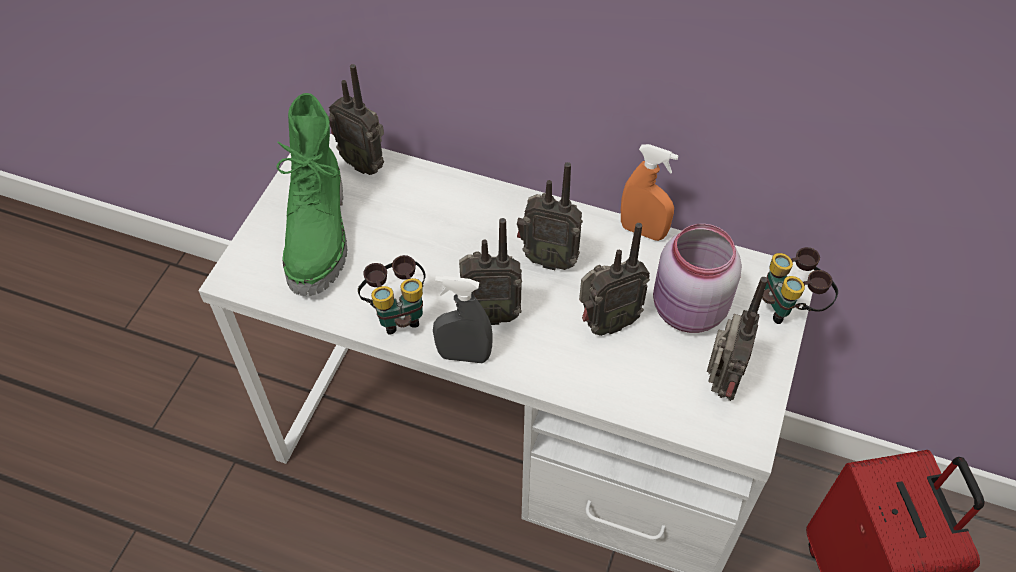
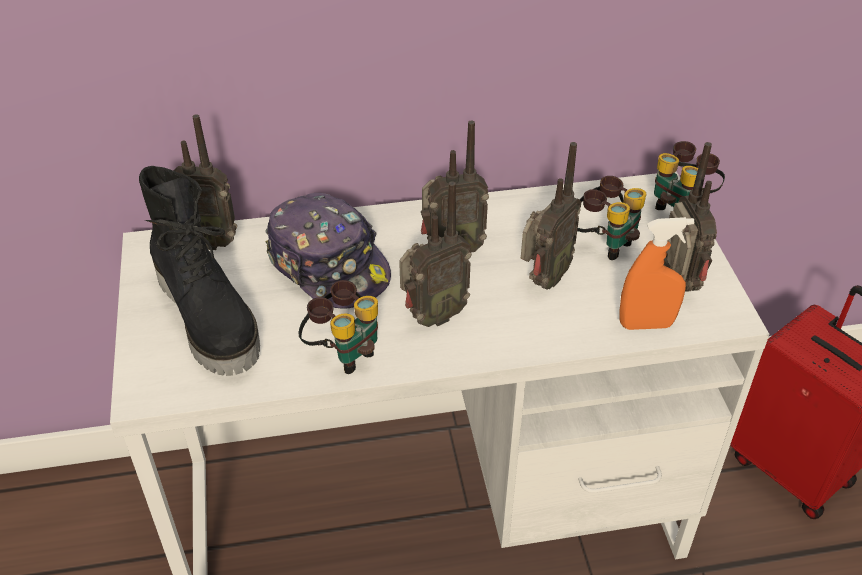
camera: 30 degrees left, 10 degrees down
green boot [276,93,347,296] -> black boot [139,166,260,376]
grey spray bottle [433,276,493,363] -> none
orange spray bottle [621,144,679,241] -> orange spray bottle moved to [619,217,694,330]
pink jar [653,224,742,333] -> binoculars [577,176,646,260]
none -> cap [265,193,391,309]

